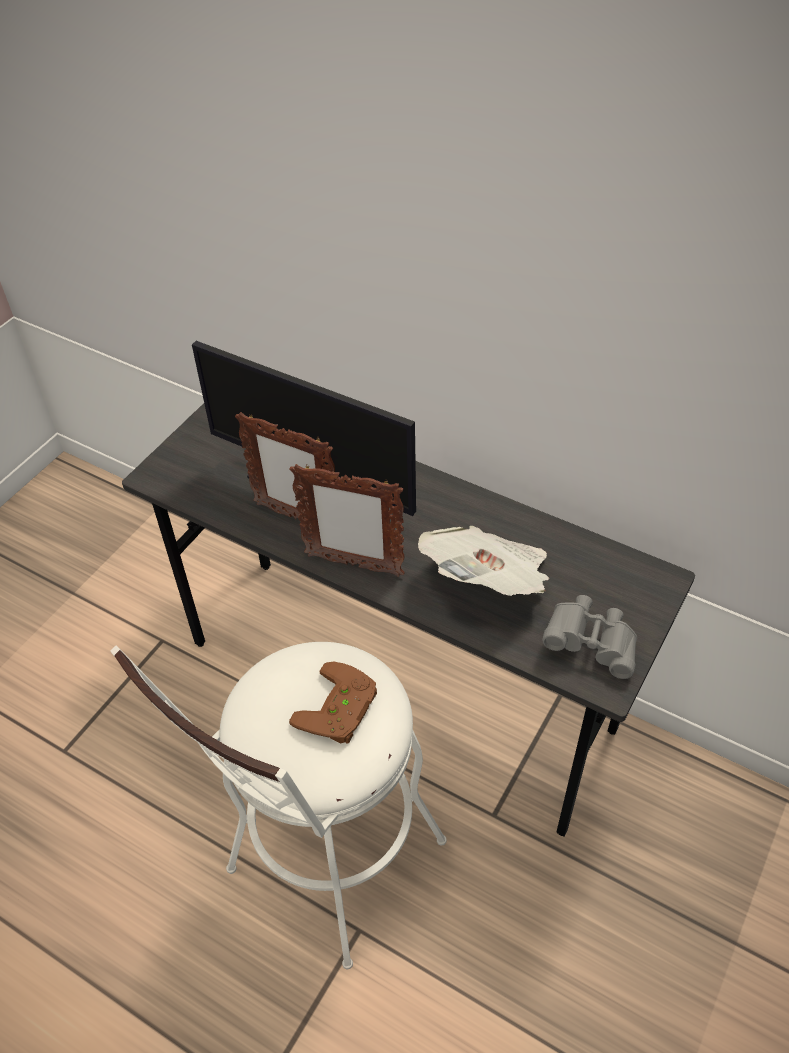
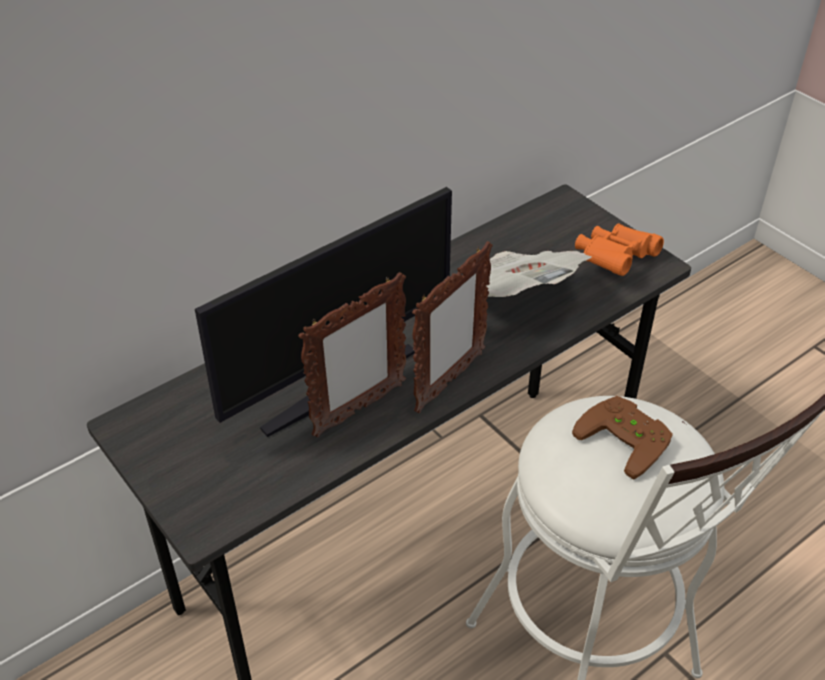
camera: 70 degrees left, 5 degrees down
grey binoculars [542,595,637,679] -> orange binoculars [575,223,664,276]

